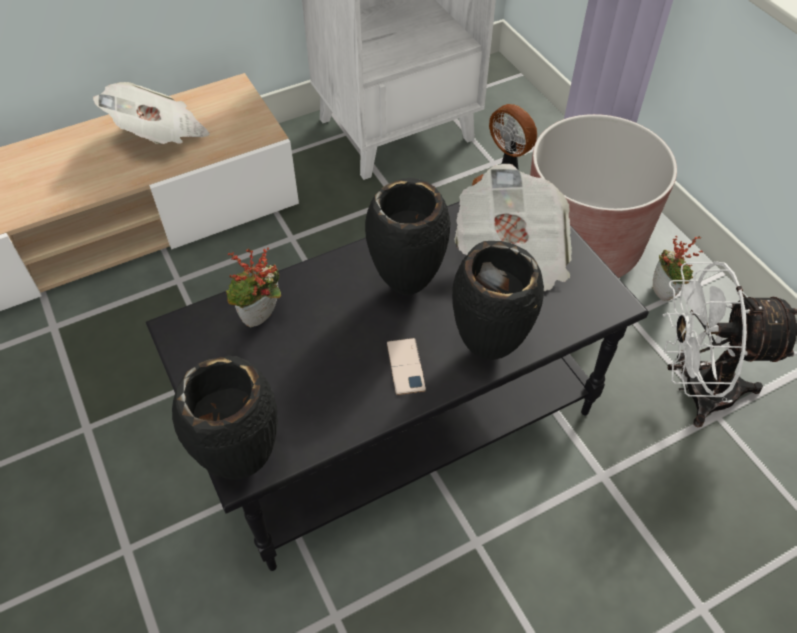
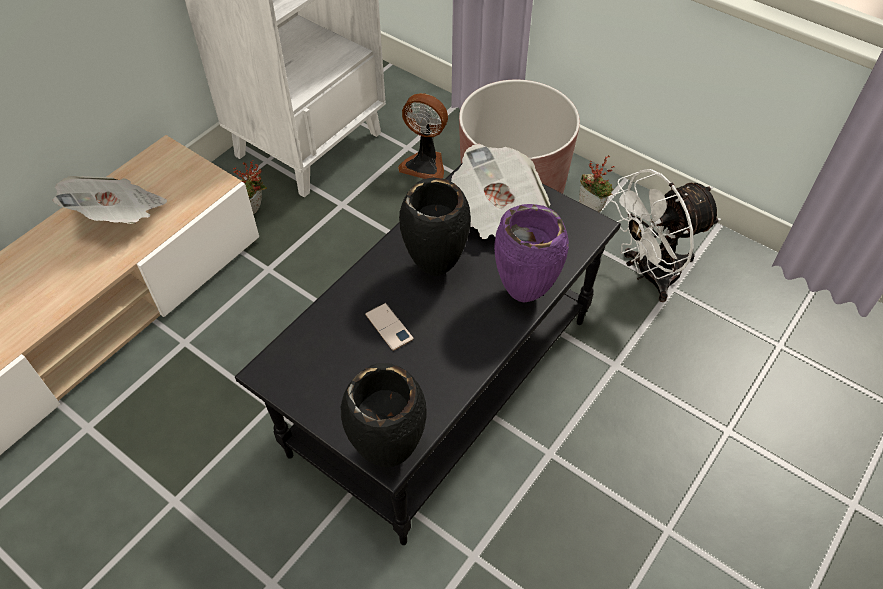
camera: 25 degrees left, 0 degrees up
potted plant [226,247,281,327] -> potted plant moved to [233,160,267,214]
phone [387,338,426,395] -> phone moved to [365,303,414,351]
black vase [452,241,544,360] -> purple vase [494,204,569,302]

